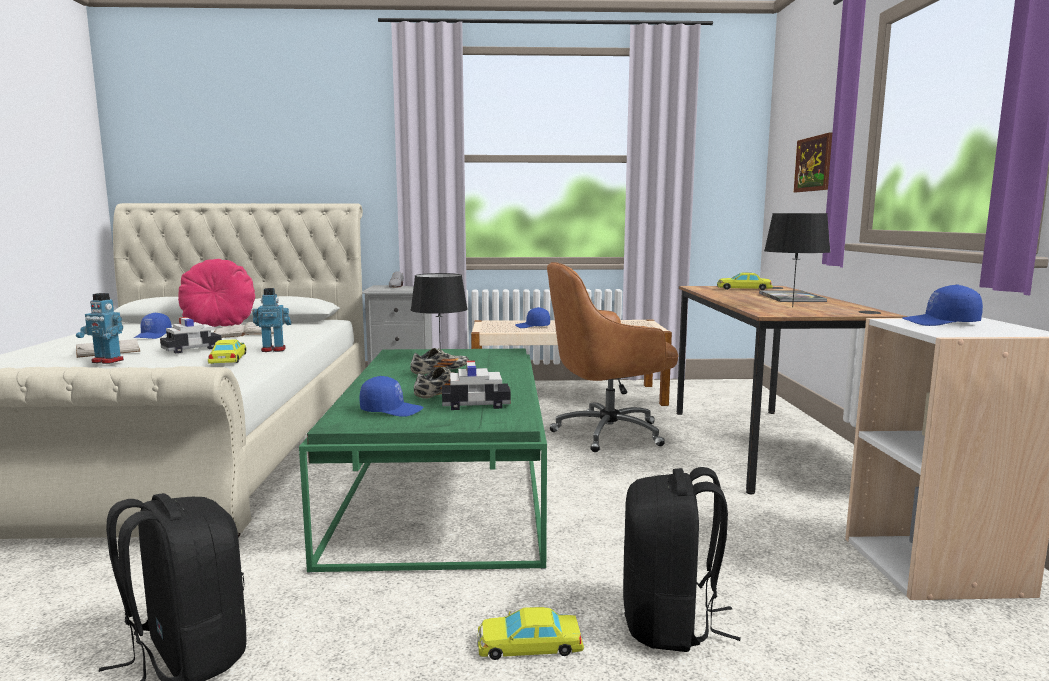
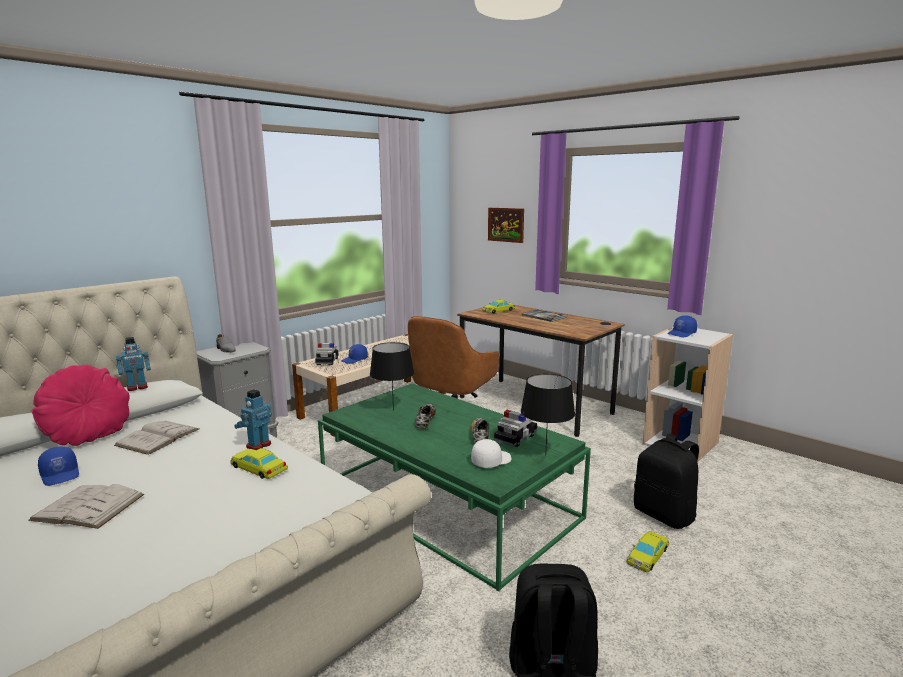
camera: 45 degrees left, 5 degrees up
toy robot [76,293,124,364] -> toy robot moved to [116,337,151,391]
toy car [160,317,222,353] -> toy car moved to [315,343,339,365]
blue cap [359,376,424,417] -> white cap [471,439,511,468]
black table lamp [764,213,831,307] -> black table lamp moved to [521,374,575,456]

